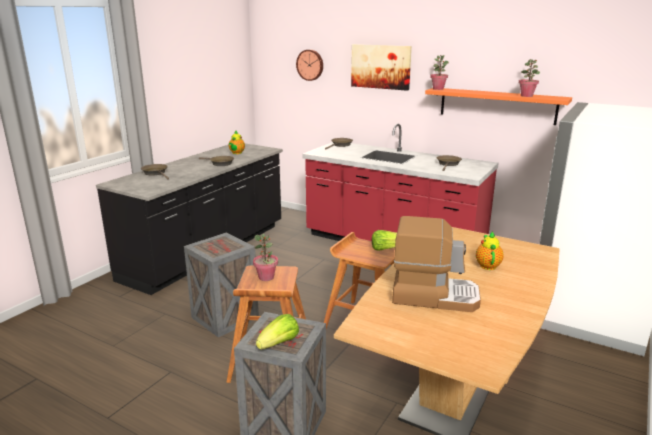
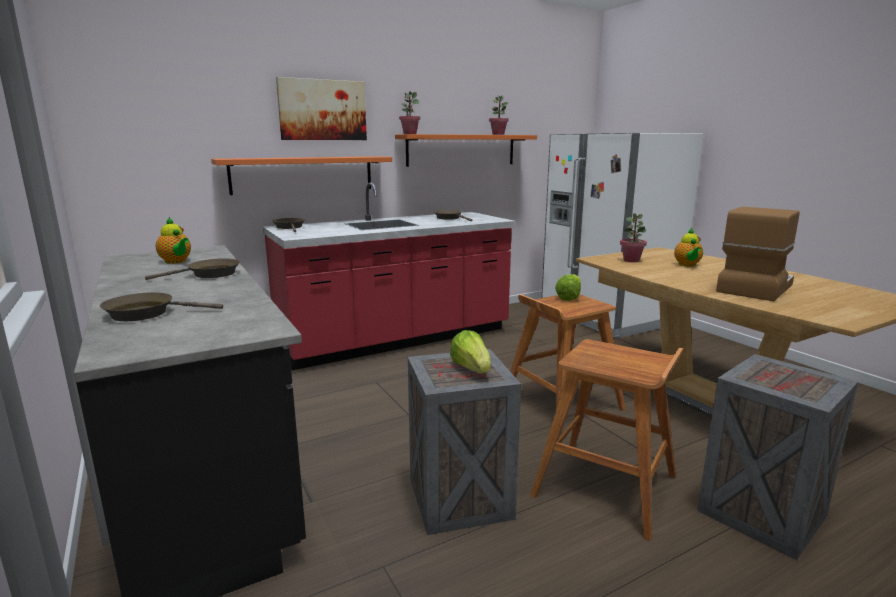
camera: 60 degrees left, 5 degrees down
potted plant [253,234,278,281] -> potted plant moved to [620,213,647,262]
lettuce [256,314,299,350] -> lettuce moved to [450,330,491,373]
wall clock [296,49,323,81] -> none
teapot [476,231,504,270] -> teapot turned 120 degrees counterclockwise [674,228,703,267]
none -> orange shelf [211,156,392,195]

